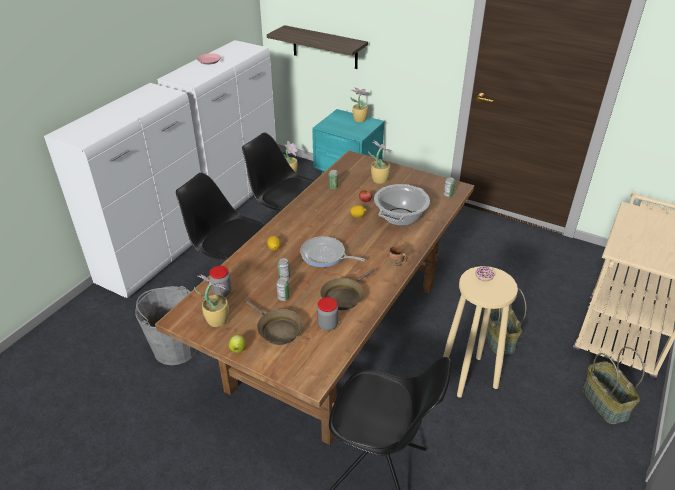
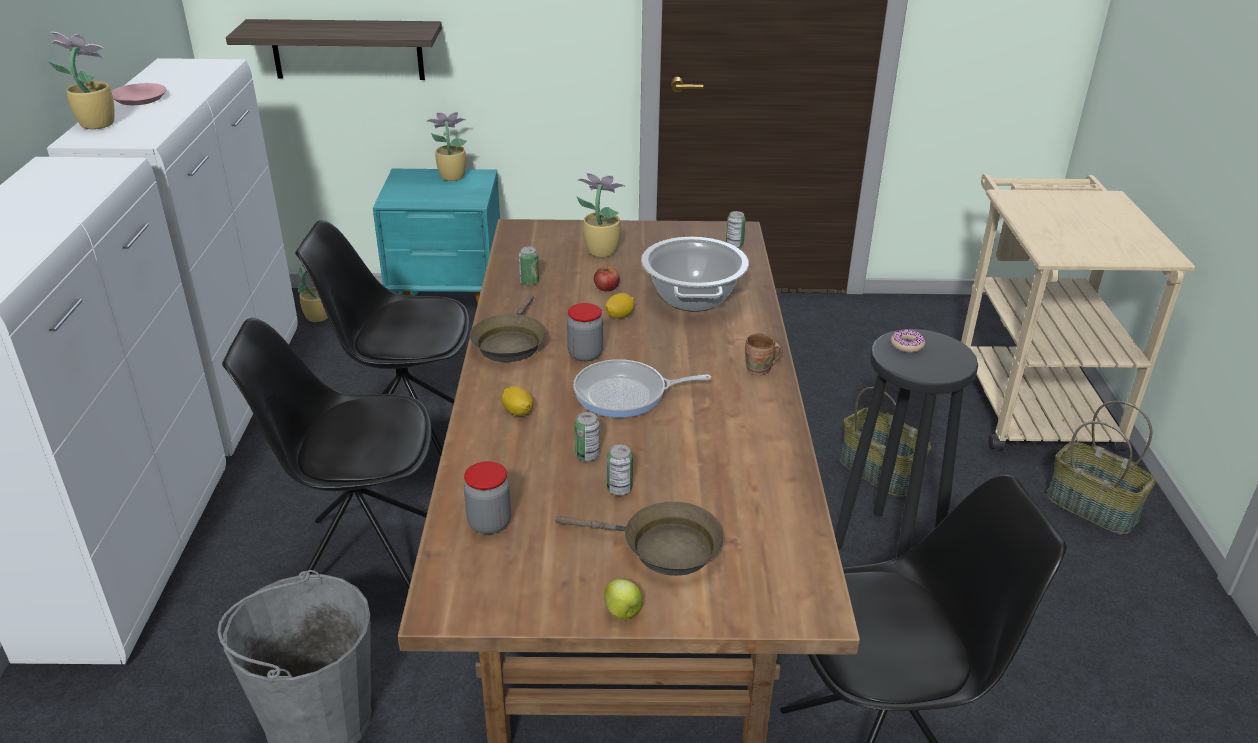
camera: 30 degrees left, 5 degrees down
potted plant [194,274,229,327] -> potted plant moved to [47,32,115,129]
jar [317,297,338,331] -> jar moved to [567,303,603,362]
brown frying pan [320,268,375,310] -> brown frying pan moved to [470,294,547,362]
beige stool [443,266,518,398] -> black stool [835,329,978,557]

